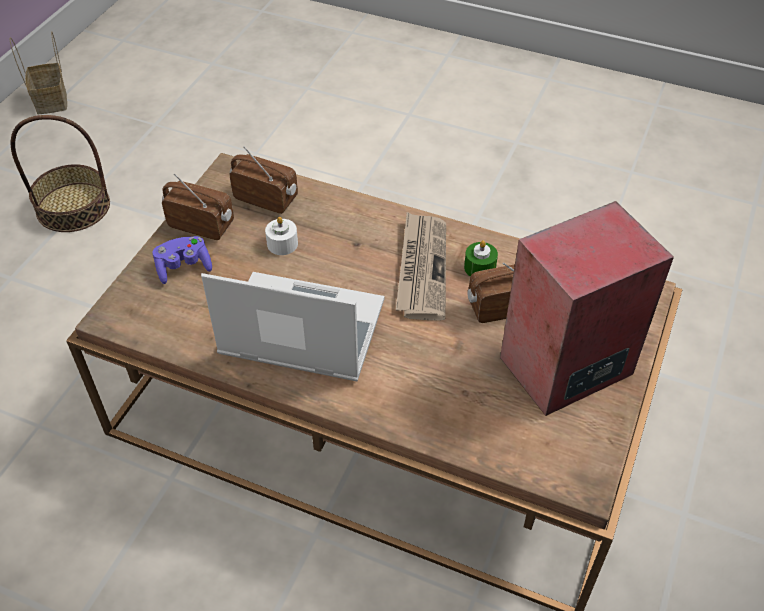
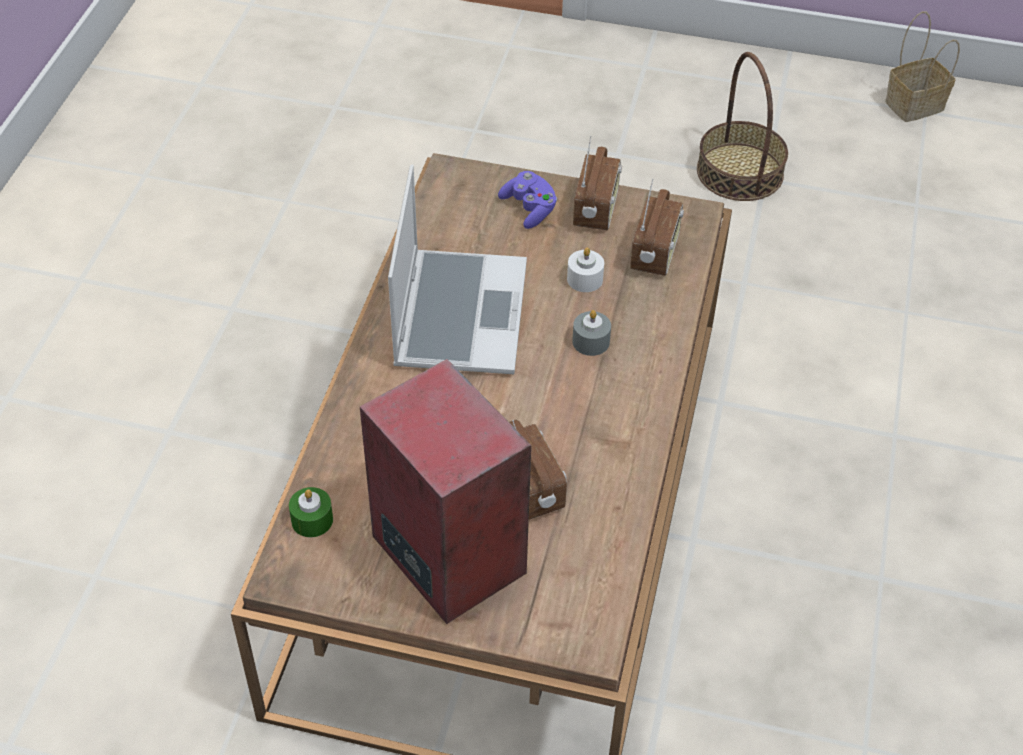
camera: 80 degrees right, 0 degrees up
newspaper [396,212,446,321] -> none
green candle [464,240,498,276] -> green candle moved to [289,487,333,537]
none -> grey candle [572,310,611,356]

